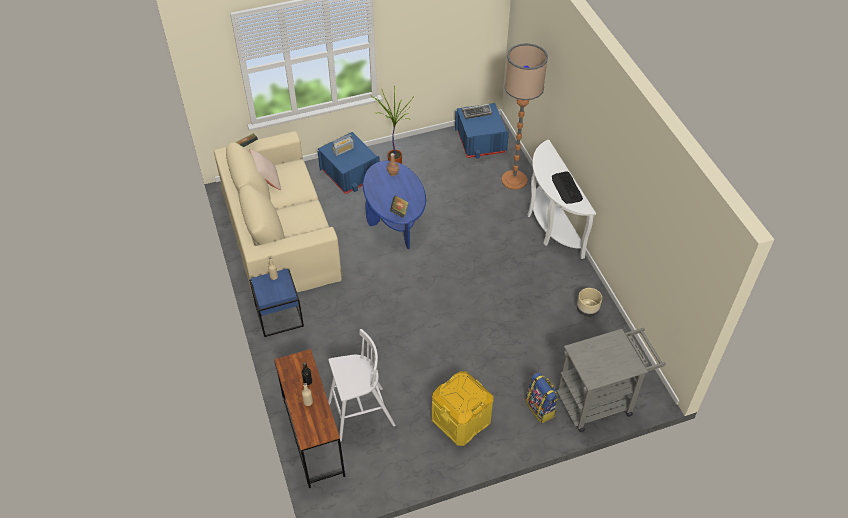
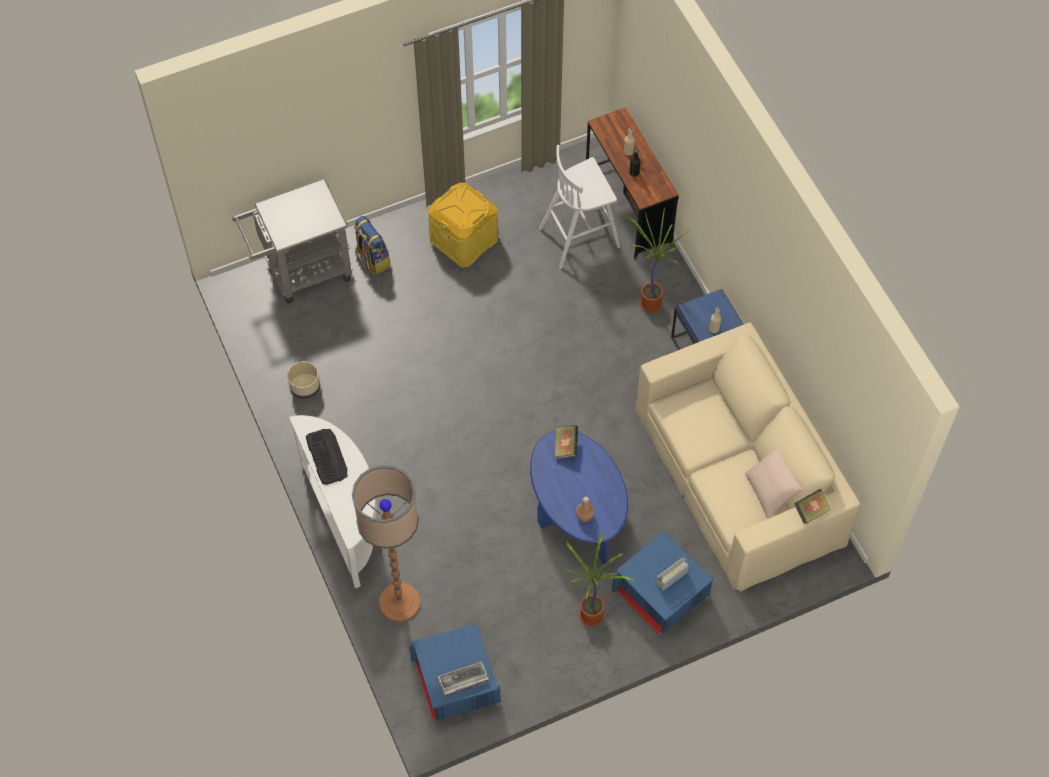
camera: 175 degrees right, 10 degrees up
none -> potted plant [628,208,691,313]

